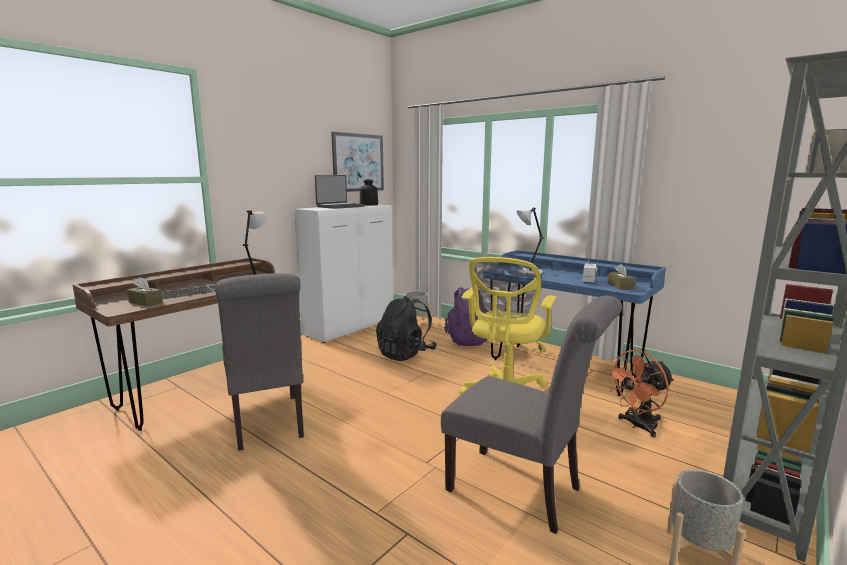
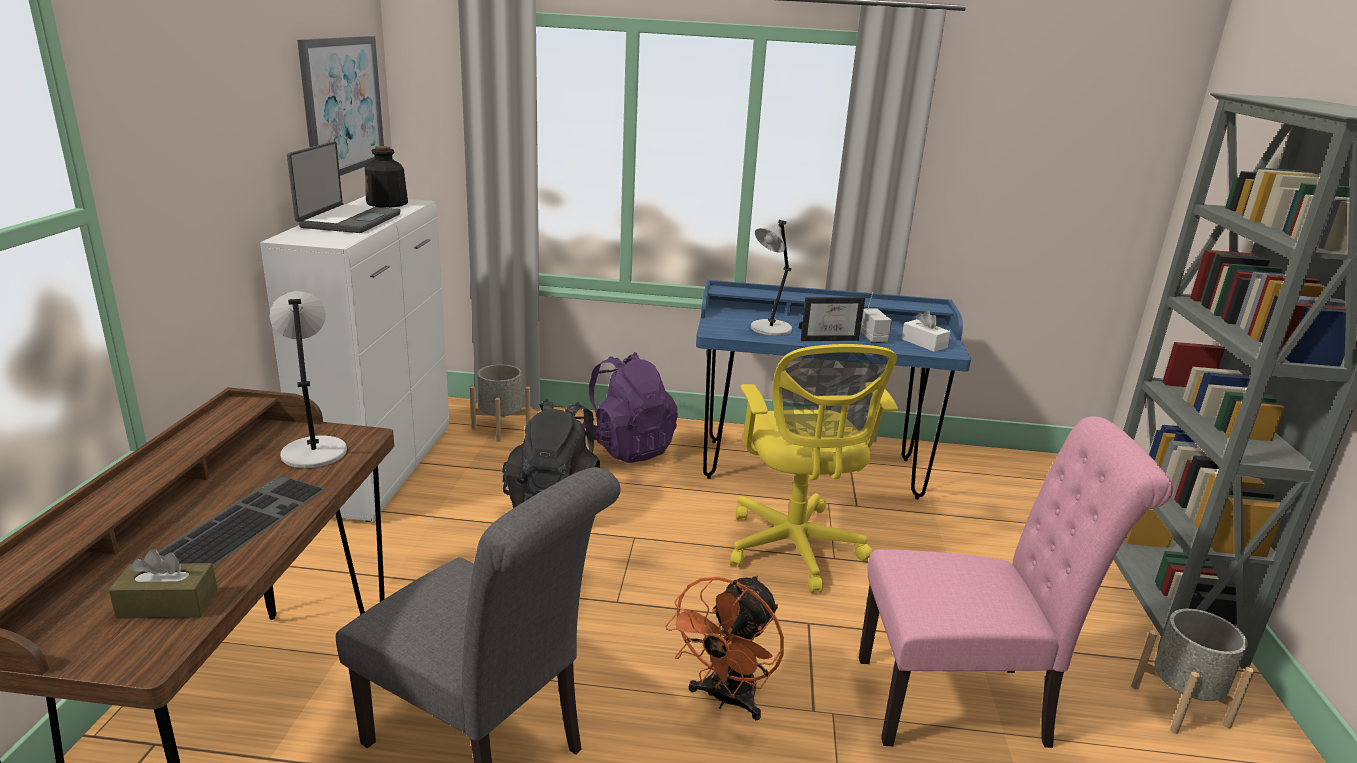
camera: 35 degrees left, 10 degrees up
grey chair [441,296,622,534] -> pink chair [859,417,1173,748]
orange fan [605,350,674,438] -> orange fan moved to [665,575,784,720]
brown tissue box [608,264,635,290] -> white tissue box [901,310,951,352]
none -> picture frame [799,297,865,341]

